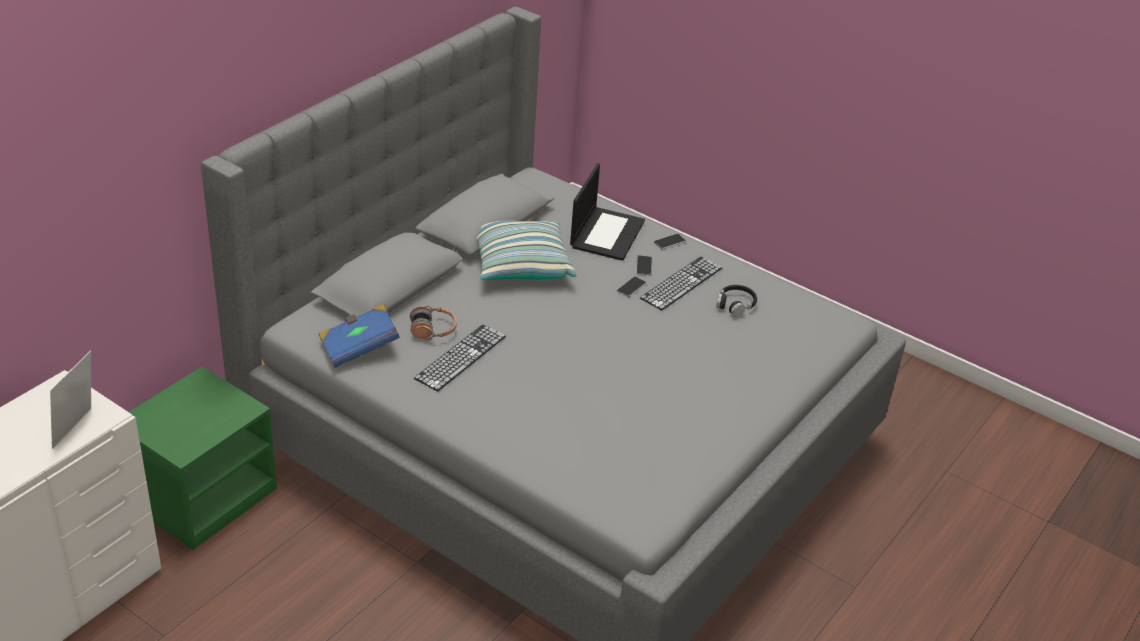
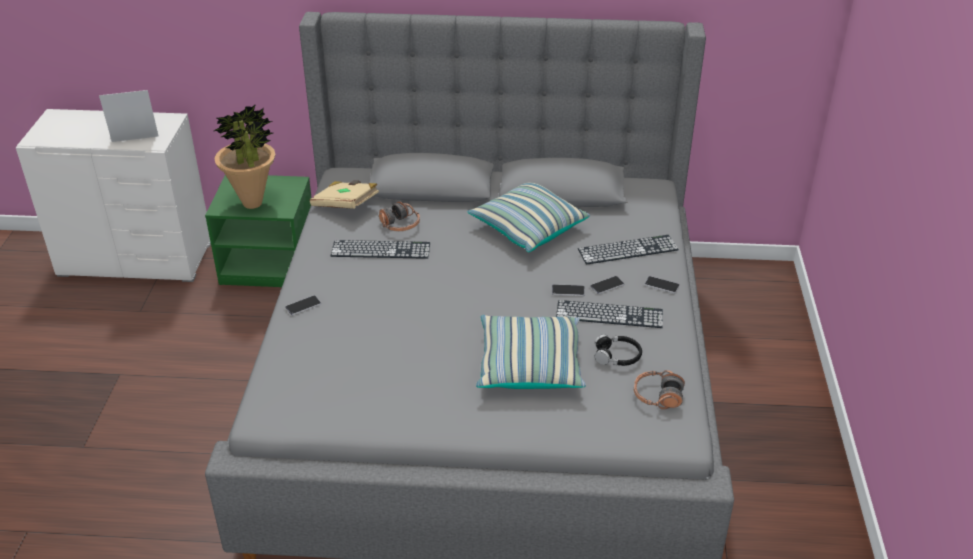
camera: 60 degrees right, 0 degrees up
blue book [319,304,400,368] -> beige book [310,180,379,209]
laptop [570,163,645,261] -> keyboard [578,235,679,265]
none -> potted plant [214,104,275,209]
none -> phone [285,296,321,315]
none -> pillow [476,315,586,389]
none -> headphones [634,370,685,410]

